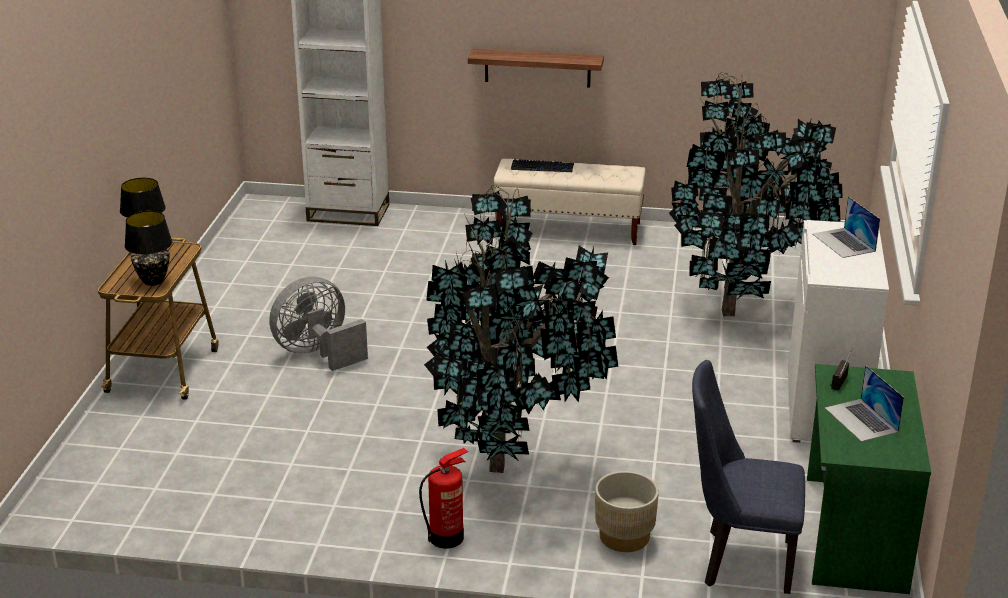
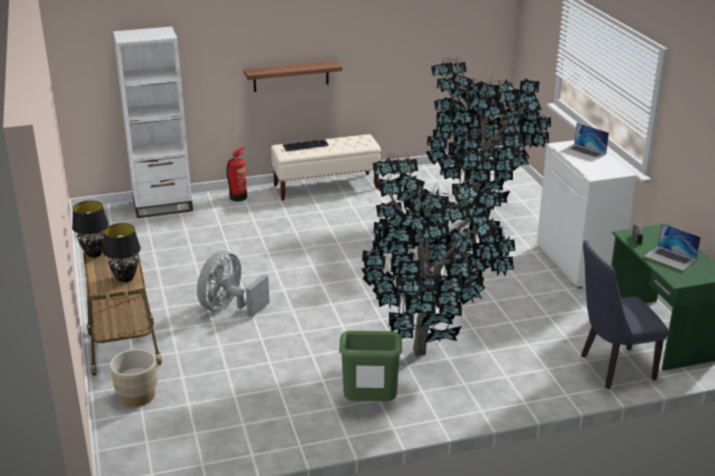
camera: 25 degrees left, 0 degrees up
fire extinguisher [419,448,468,549] -> fire extinguisher moved to [226,147,247,201]
beige planter [595,471,659,552] -> beige planter moved to [110,349,157,407]
none -> green trash can [339,331,402,401]

